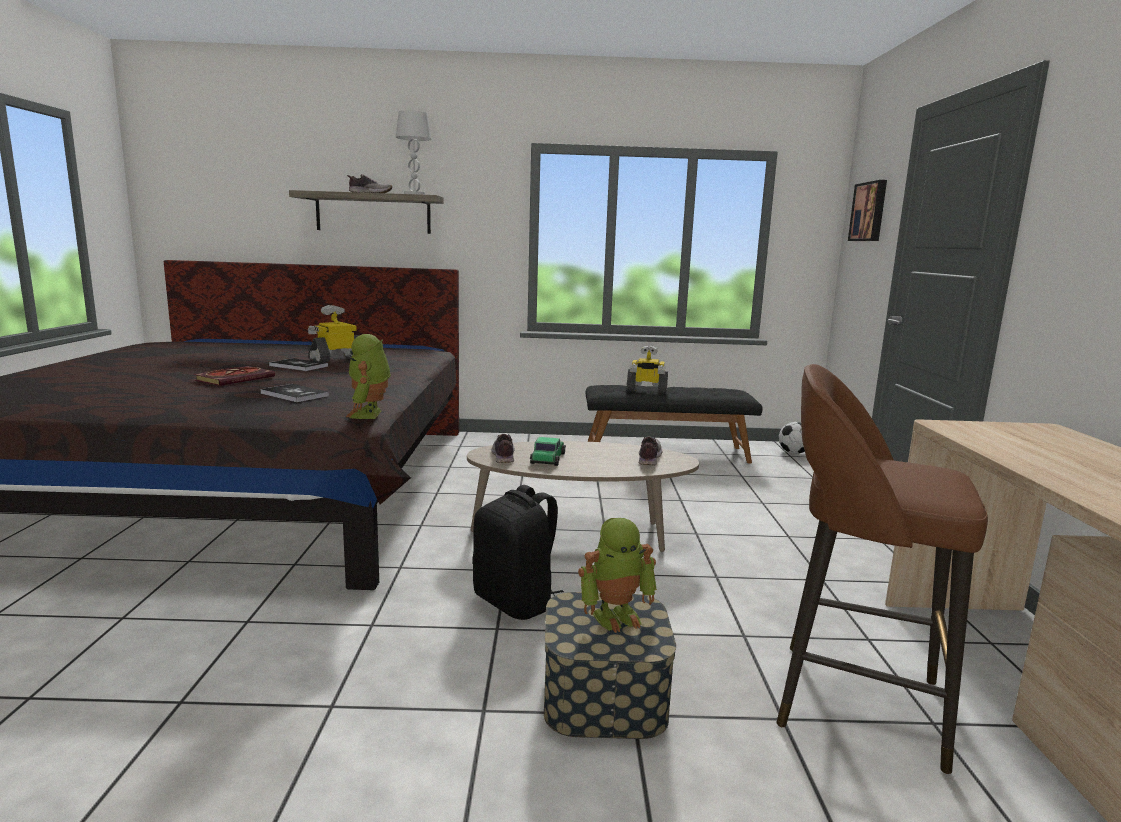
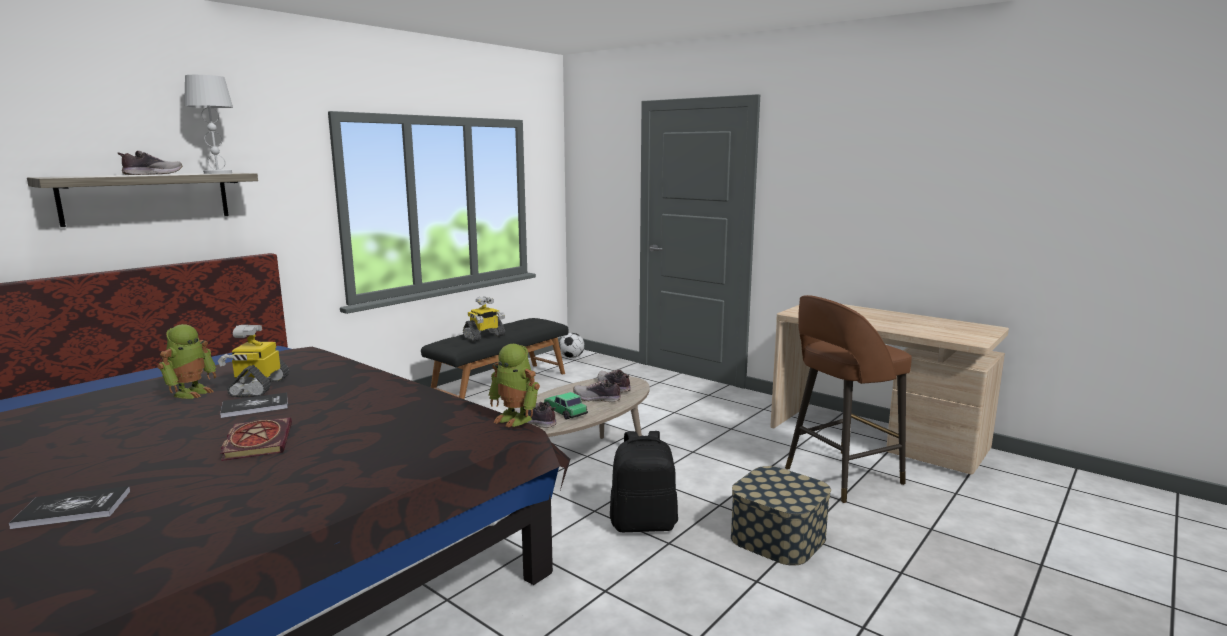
camera: 50 degrees left, 0 degrees up
book [260,384,329,402] -> book moved to [9,486,130,529]
toy robot [578,518,657,633] -> toy robot moved to [158,324,216,399]
picture [848,180,887,241] -> none
none -> shoe [573,379,622,402]

